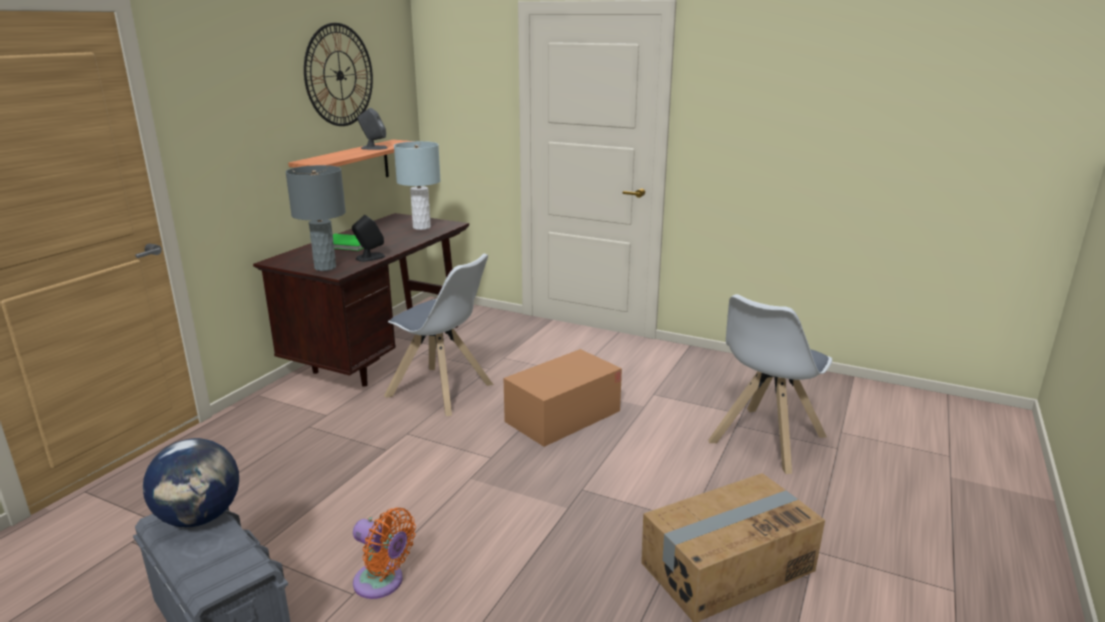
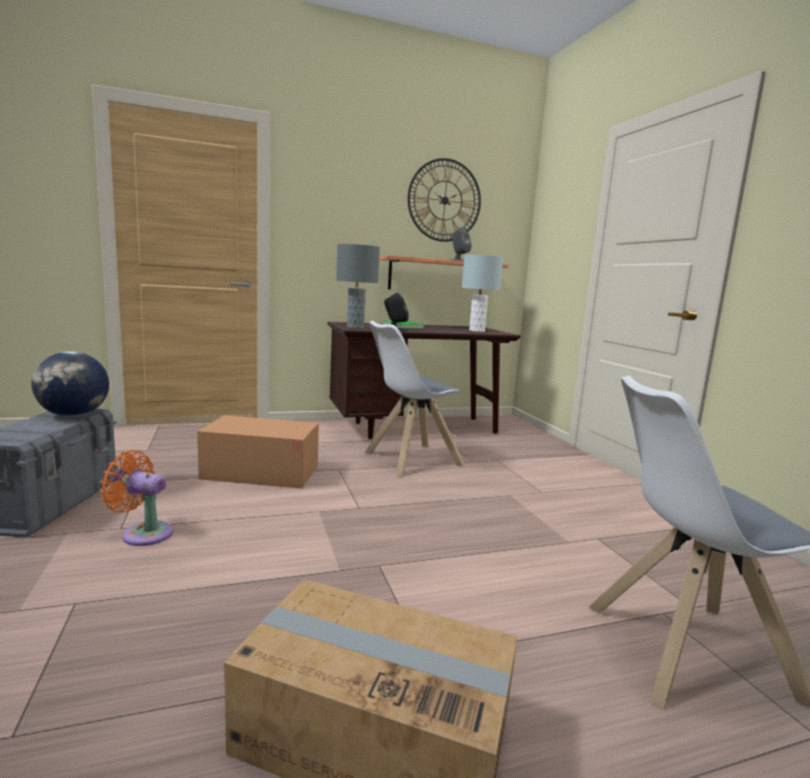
camera: 45 degrees right, 10 degrees down
orange fan [353,508,416,599] -> orange fan turned 120 degrees clockwise [100,450,173,546]
chair [384,254,493,416] -> chair turned 75 degrees clockwise [364,321,464,476]
cardboard box [503,349,622,447] -> cardboard box moved to [197,415,319,489]

